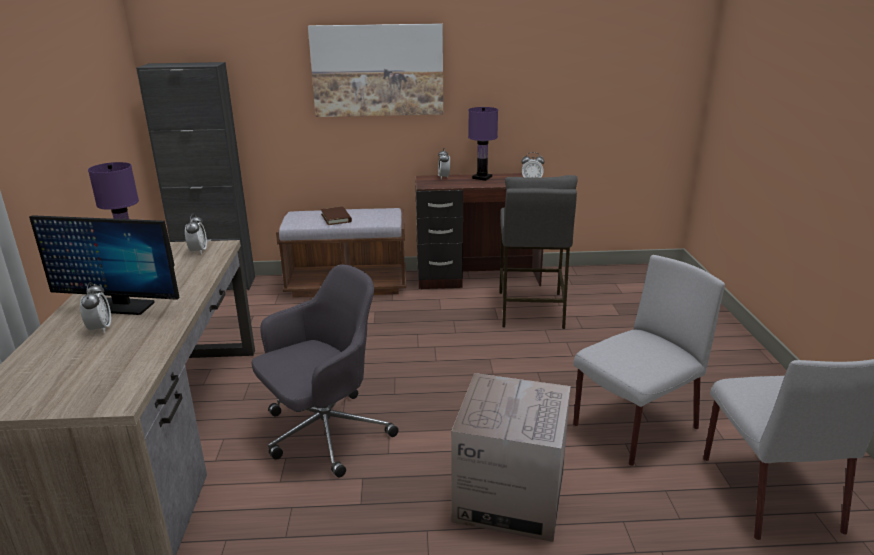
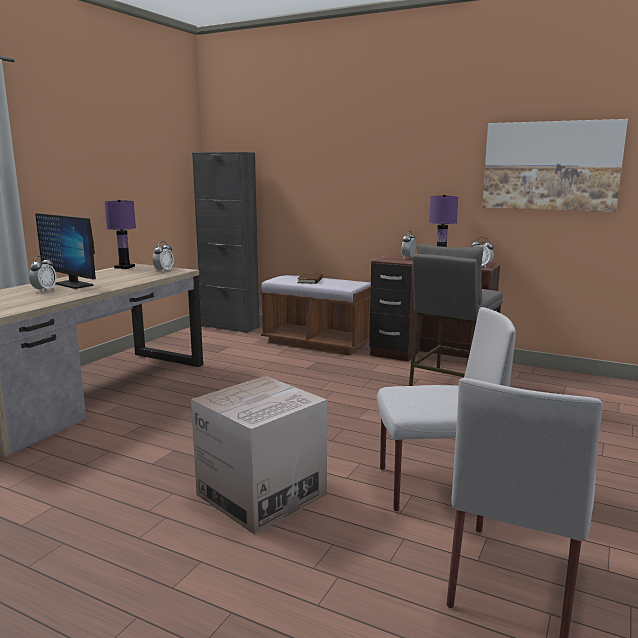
camera: 30 degrees right, 10 degrees down
grey office chair [251,264,399,477] -> none
picture [308,23,443,117] -> picture moved to [482,119,628,212]

